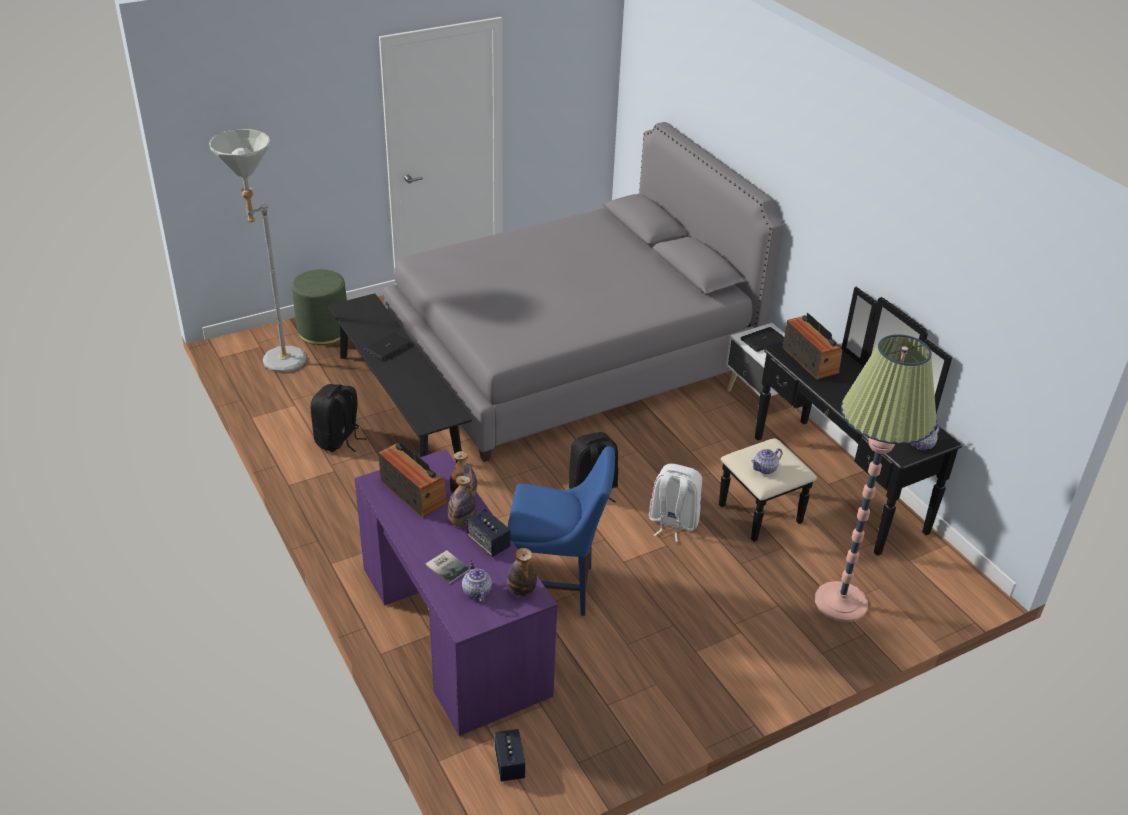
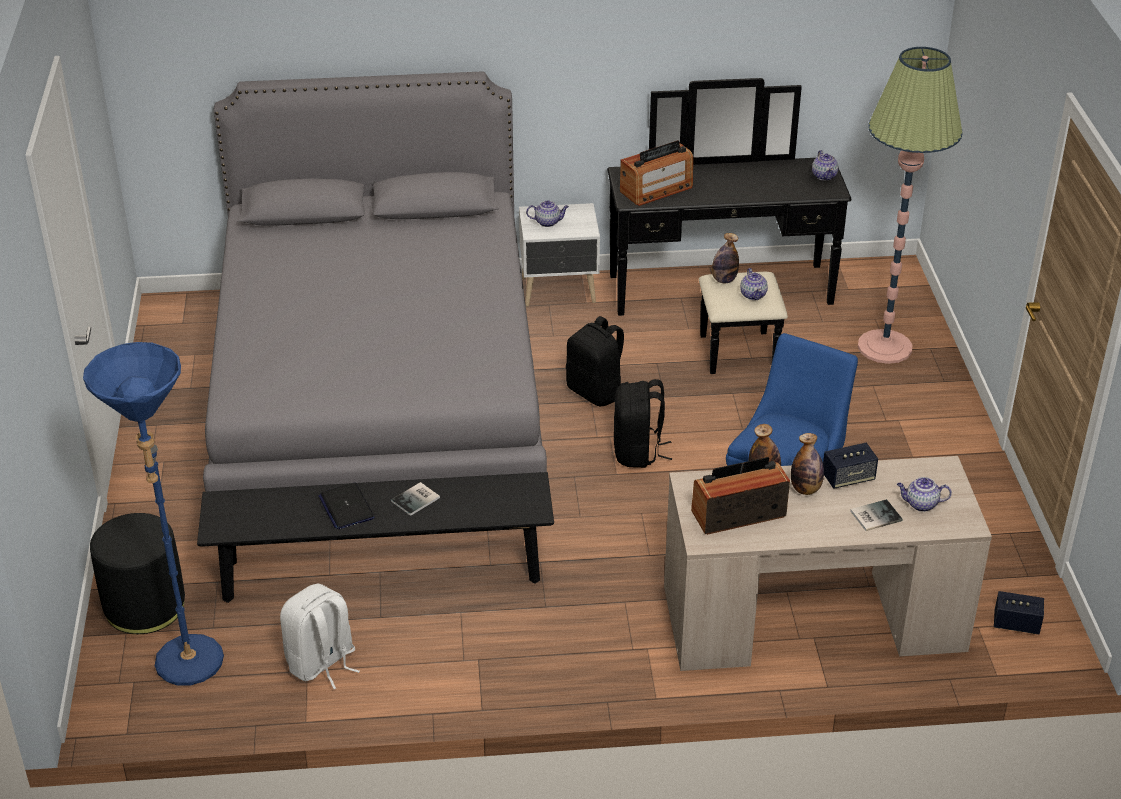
camera: 65 degrees left, 0 degrees up
grey floor lamp [209,129,306,373] -> blue floor lamp [83,342,224,685]
green ottoman [292,269,347,345] -> black ottoman [90,513,185,634]
black backpack [310,384,367,452] -> black backpack moved to [566,316,628,406]
purple desk [355,449,557,736] -> beige desk [664,456,992,671]
bottle [507,548,537,597] -> bottle moved to [712,233,739,283]
white backpack [649,464,702,542] -> white backpack moved to [280,584,360,689]
laptop [740,327,784,352] -> teapot [526,201,569,227]
radio [783,313,842,379] -> radio turned 150 degrees clockwise [620,140,693,206]
none -> book [391,482,440,516]

